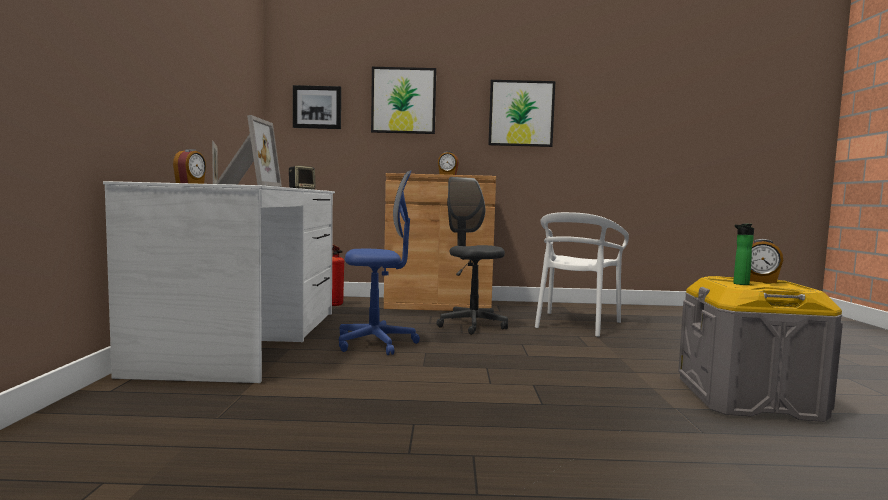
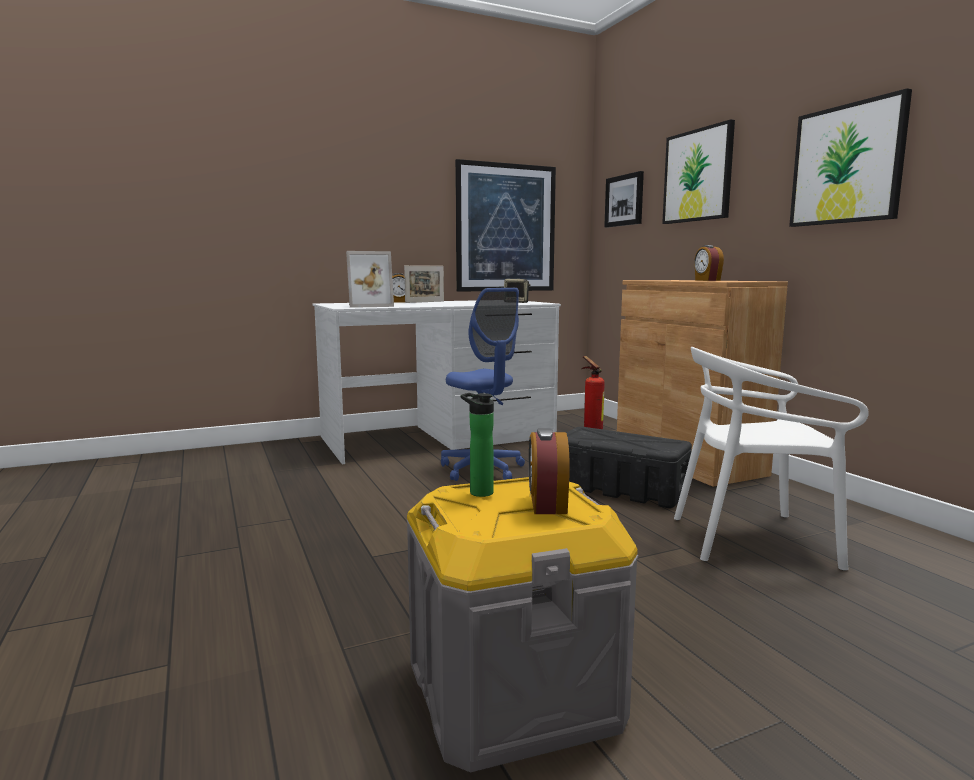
camera: 65 degrees right, 5 degrees up
grey office chair [436,177,508,335] -> black storage box [566,427,692,508]
none -> picture [455,159,556,292]

